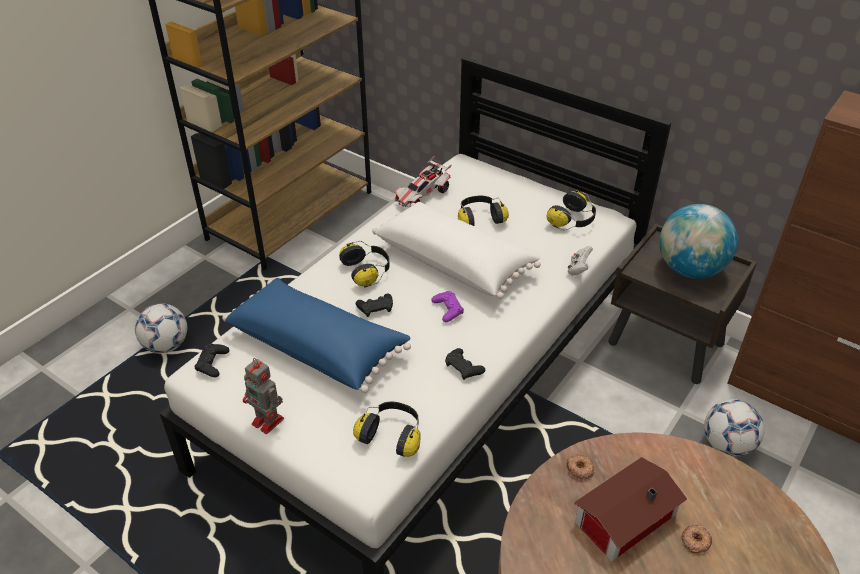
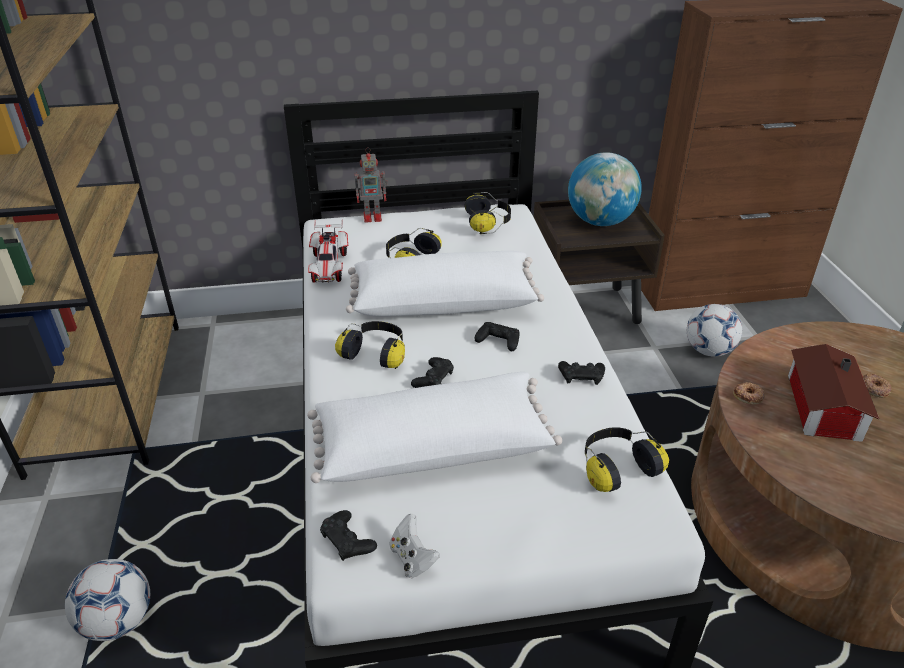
camera: 45 degrees left, 5 degrees down
blue pillow [222,278,411,393] -> white pillow [307,372,562,483]
toy robot [243,358,284,434] -> toy robot moved to [355,147,388,223]
purple game controller [431,291,464,322] -> black game controller [474,322,520,351]
white game controller [568,246,593,276] -> white game controller moved to [389,514,440,578]

